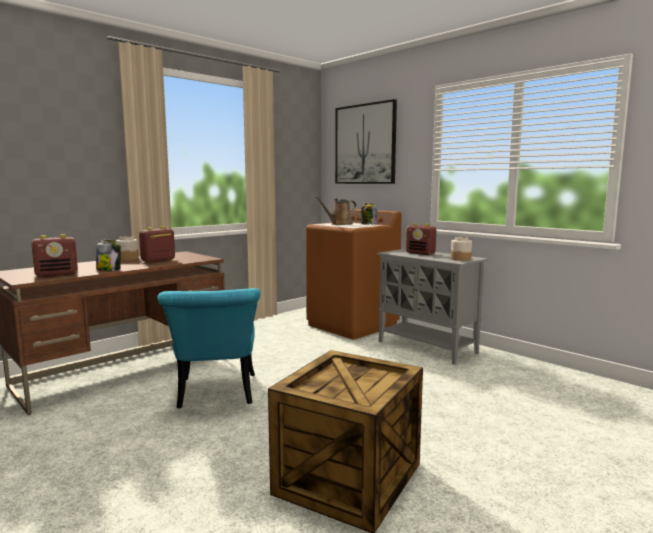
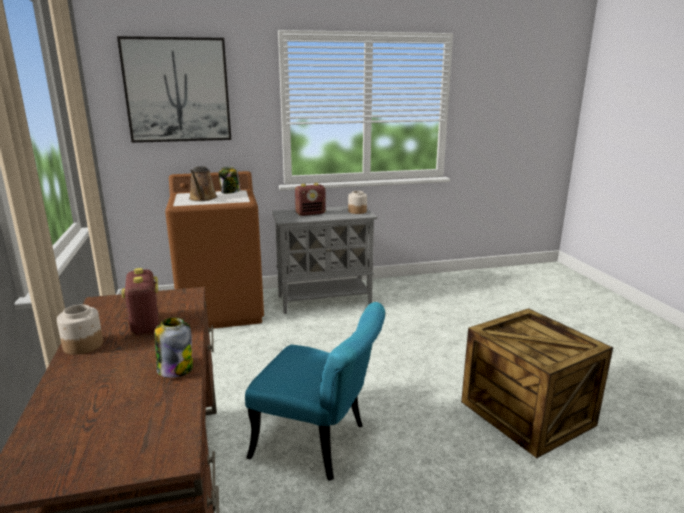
camera: 60 degrees left, 10 degrees up
radio [32,234,78,277] -> none

